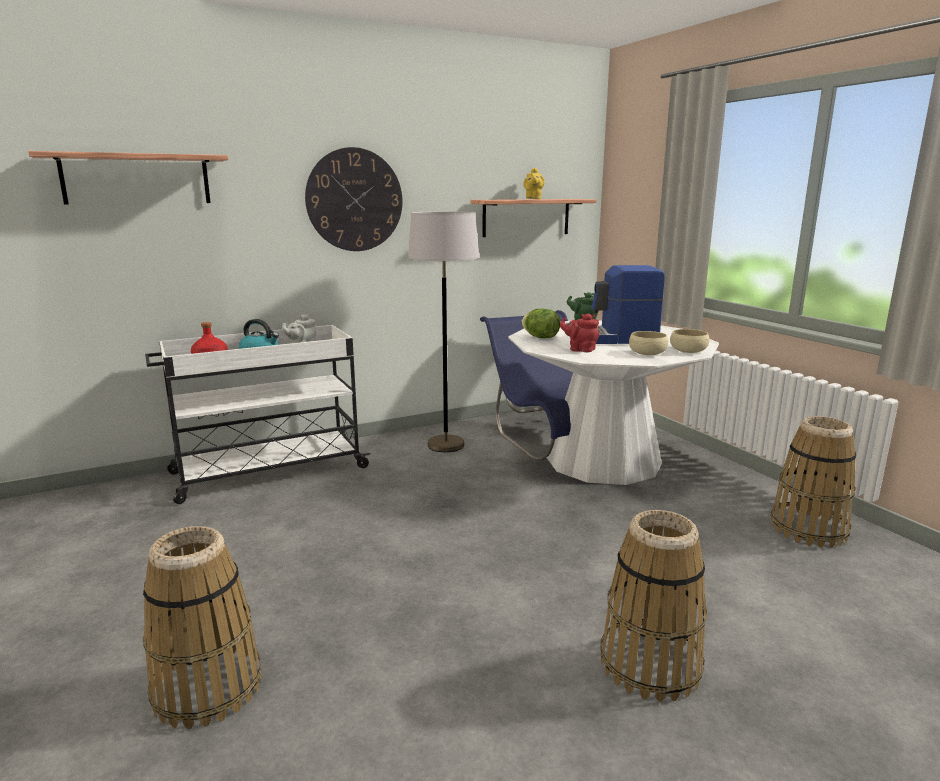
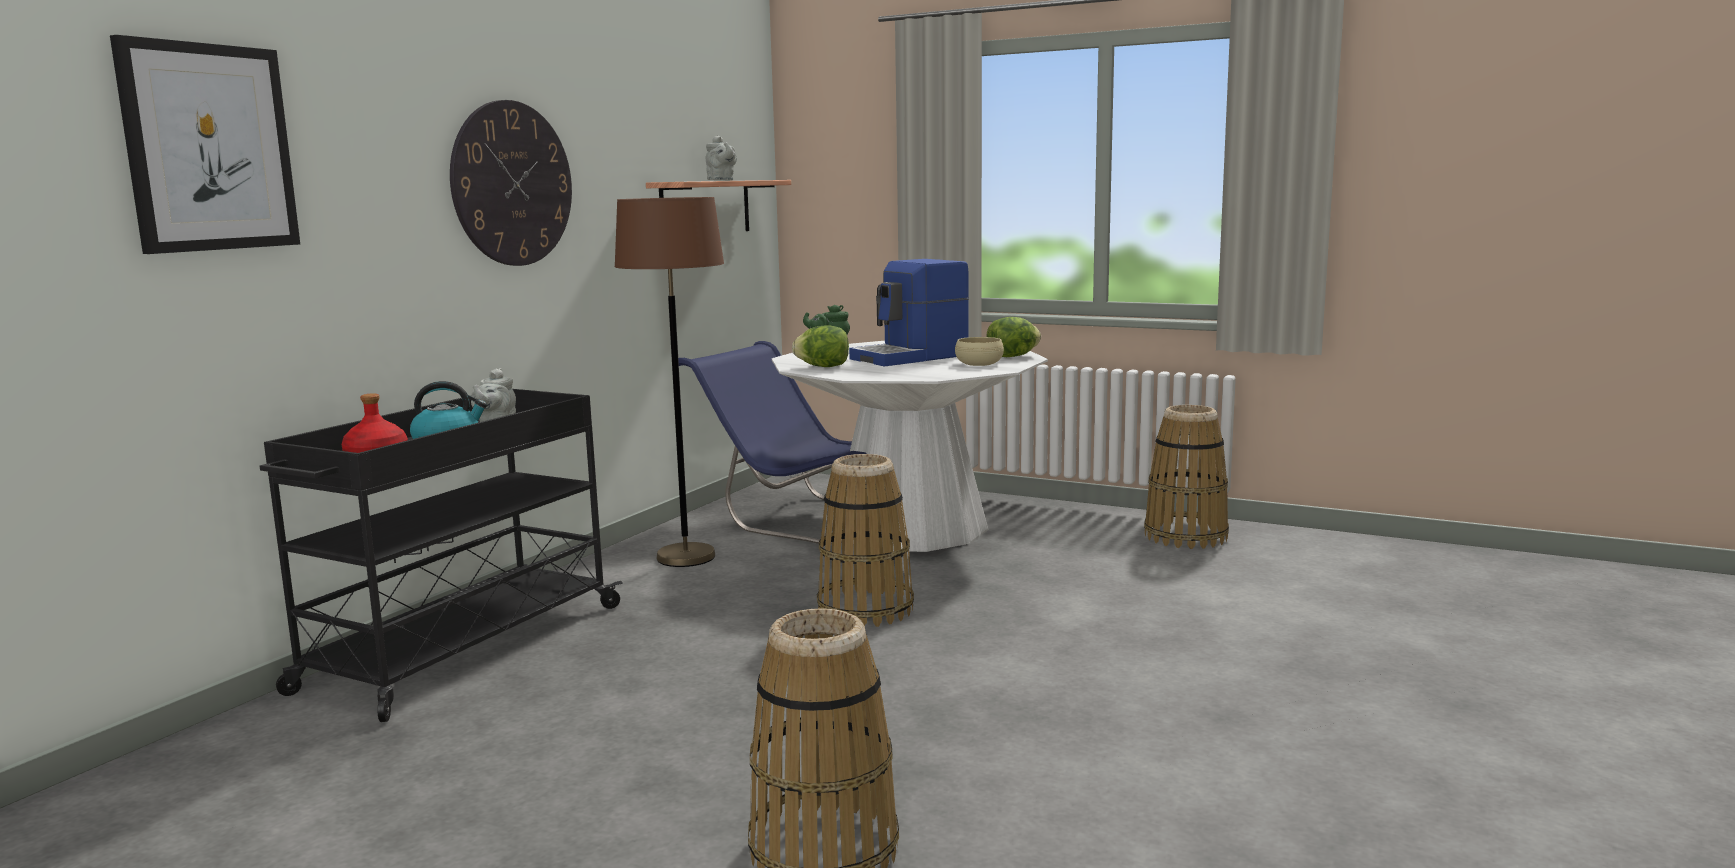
camera: 35 degrees left, 5 degrees down
shelf [28,151,229,204] -> picture [110,35,300,254]
white cart [145,325,371,504] -> black cart [260,389,623,722]
grey floor lamp [408,211,479,452] -> brown floor lamp [615,197,724,567]
yellow teapot [523,168,545,199] -> grey teapot [706,135,737,180]
red teapot [560,313,600,352] -> none
basket [600,510,707,702] -> basket moved to [817,454,914,627]
beige bowl [670,329,710,353] -> lettuce [986,317,1041,357]

